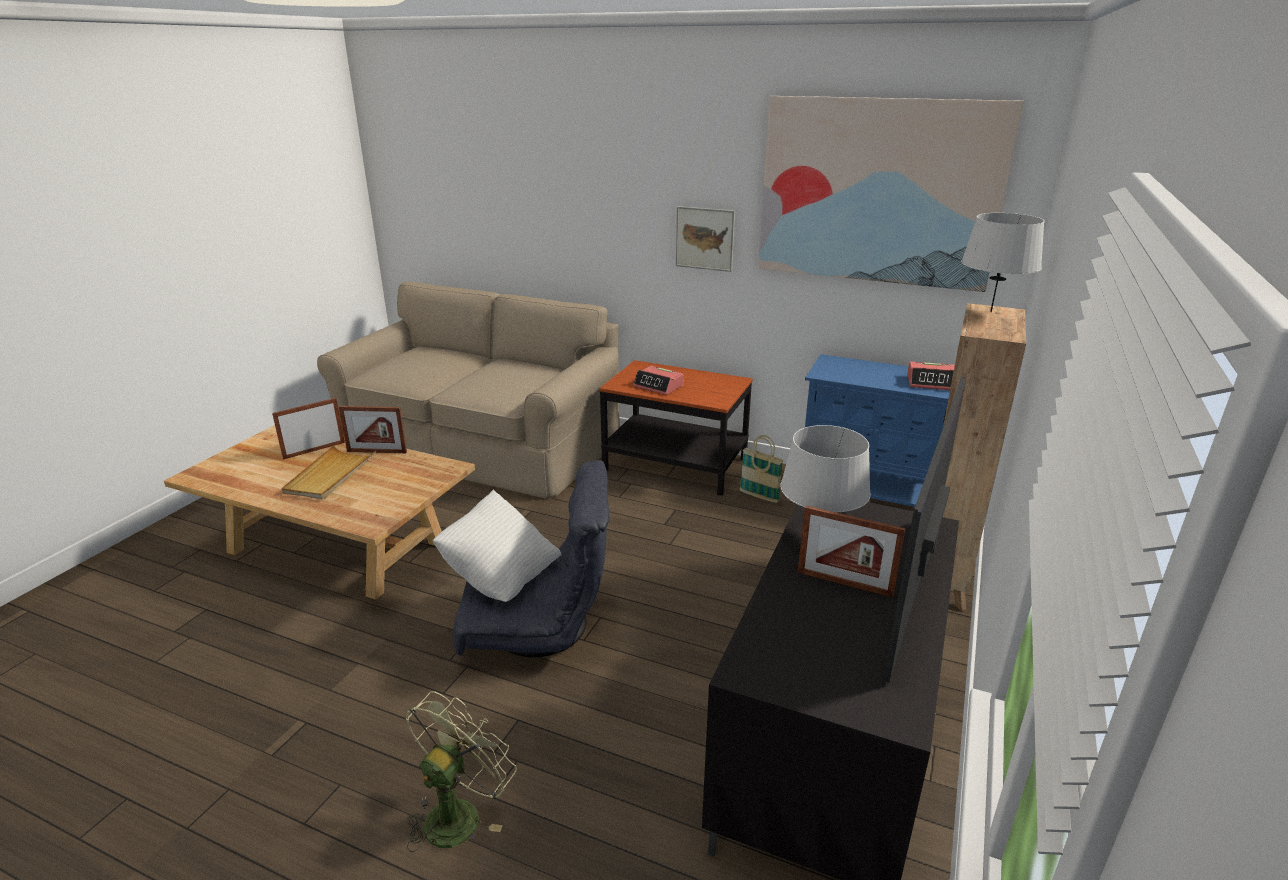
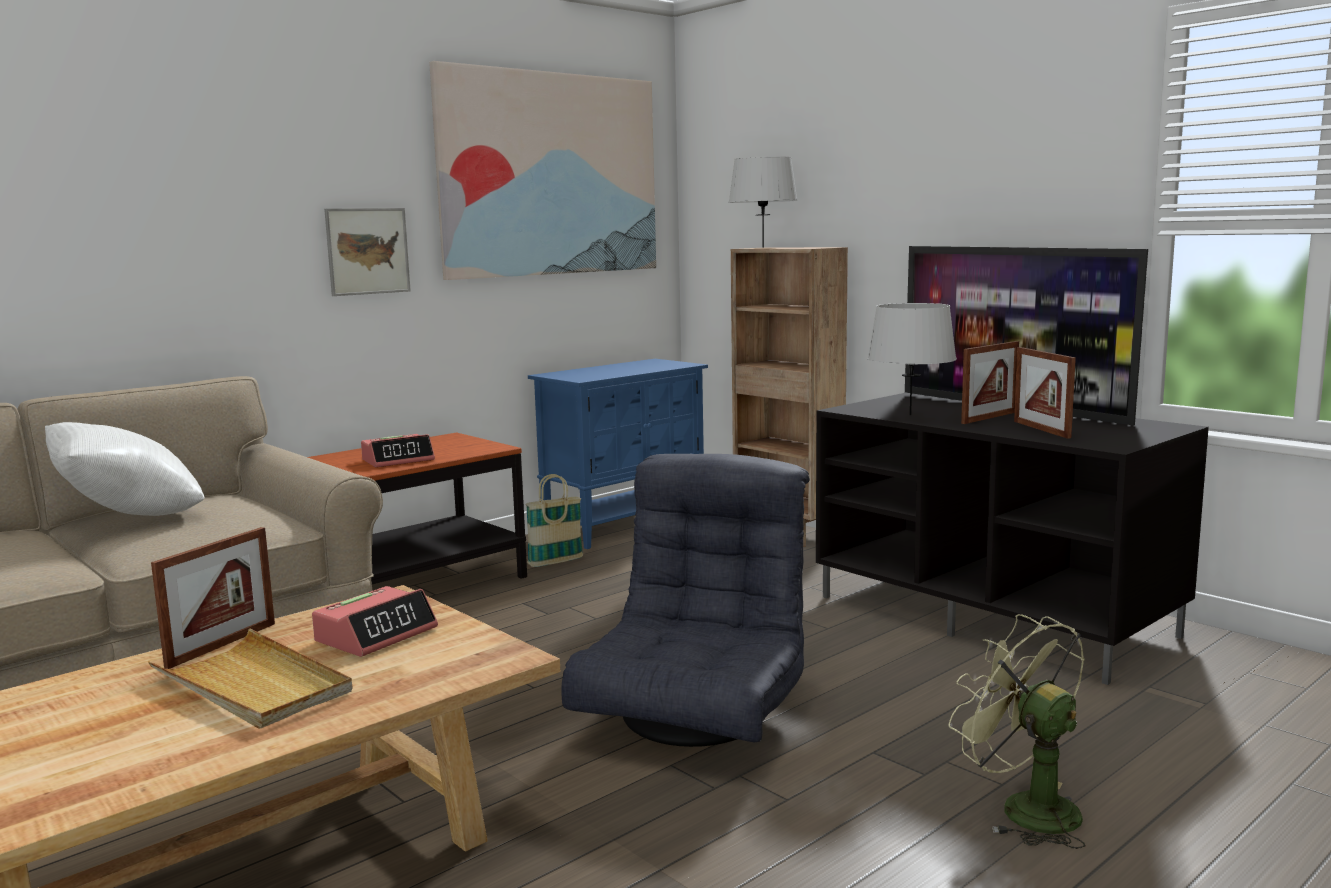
camera: 65 degrees left, 15 degrees down
picture frame [272,398,345,459] -> picture frame moved to [1014,347,1076,439]
white pillow [433,489,562,602] -> white pillow moved to [45,422,204,516]
alarm clock [907,361,955,390] -> alarm clock moved to [312,586,438,657]

